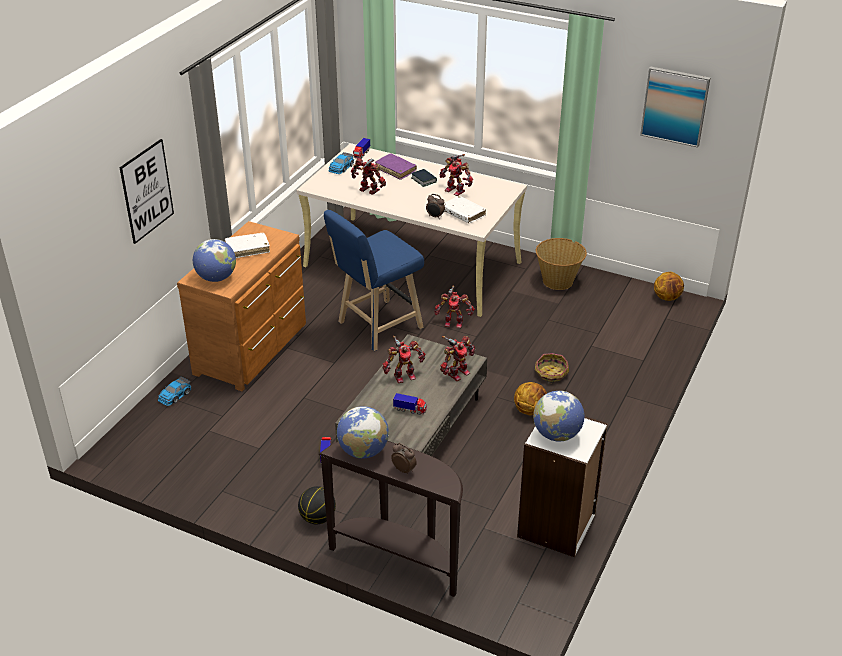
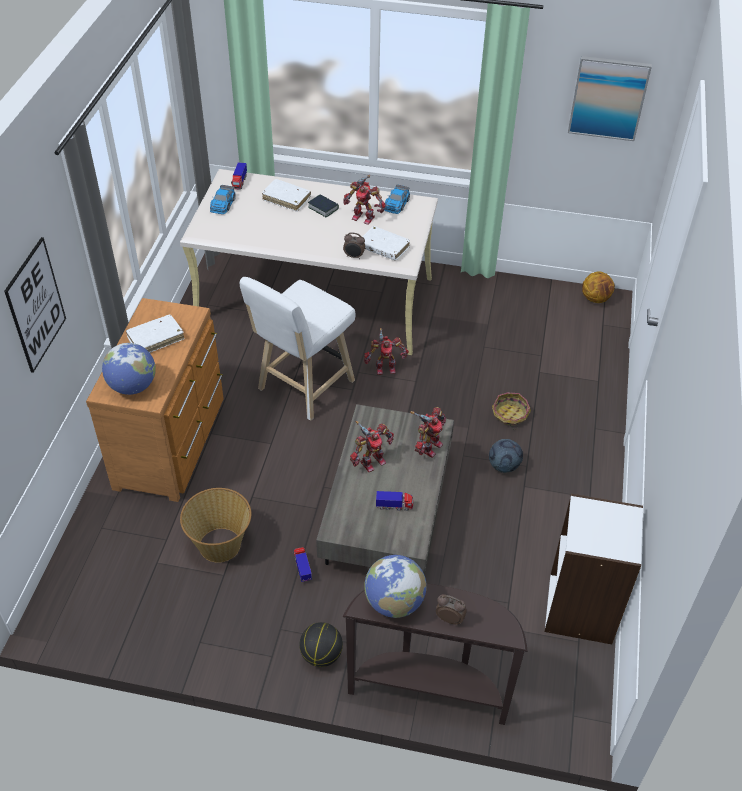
camera: 15 degrees left, 10 degrees up
toy car [158,377,191,406] -> toy car moved to [384,185,410,214]
blue stool [324,210,424,351] -> white stool [240,277,355,421]
toy robot [351,158,386,195] -> none
purple book [375,154,417,180] -> white book [262,179,311,211]
basketball [514,382,547,415] -> football [489,439,523,473]
globe [533,391,584,442] -> none
basket [536,238,587,290] -> basket moved to [180,488,251,563]

